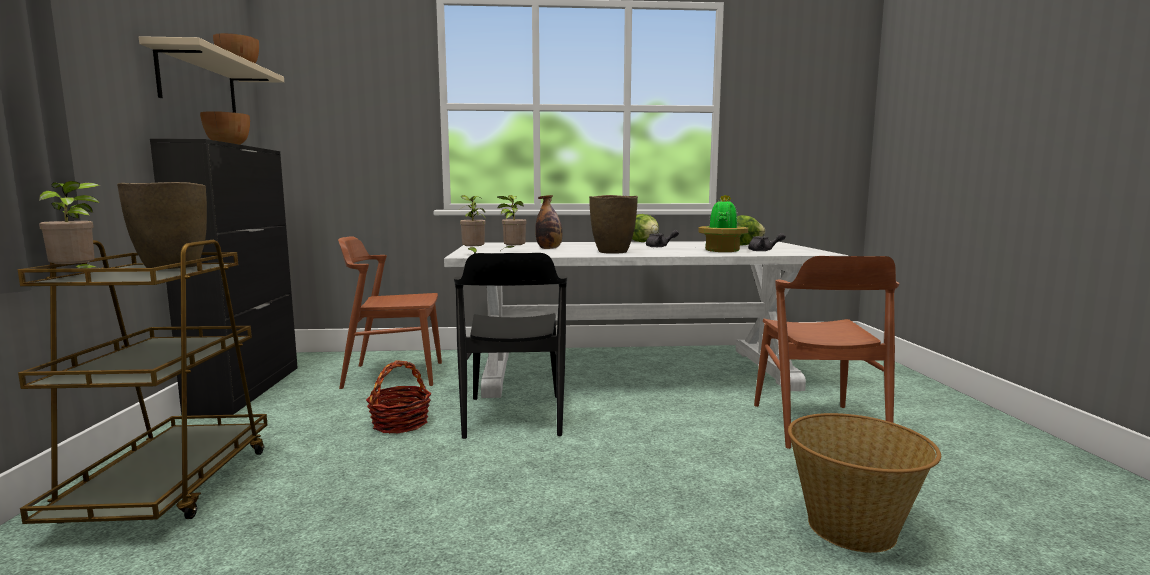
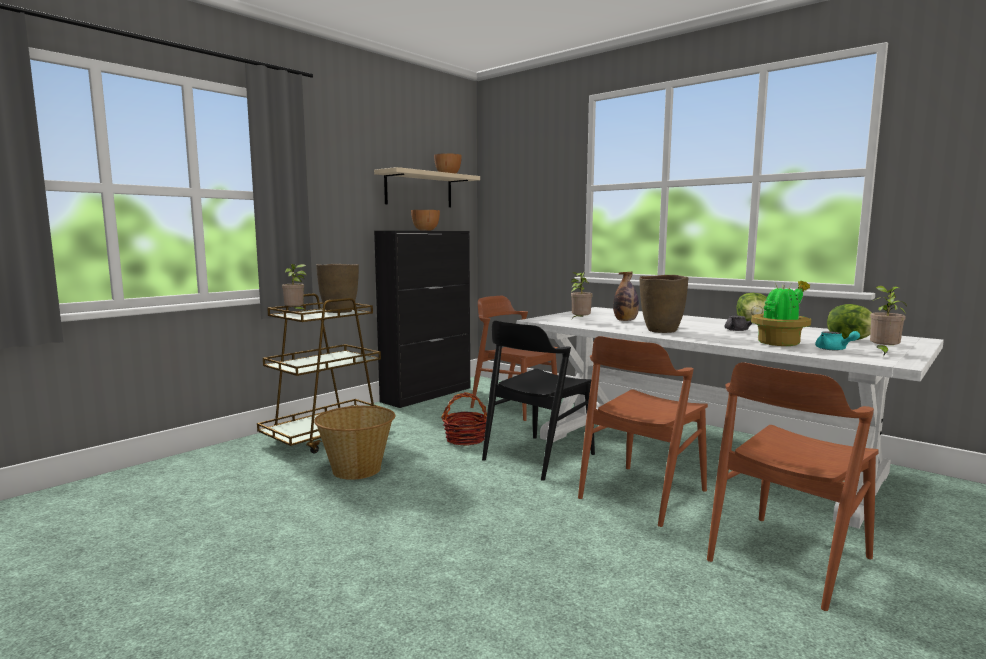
camera: 45 degrees right, 0 degrees up
potted plant [460,195,486,254] -> potted plant moved to [870,286,907,356]
grey teapot [748,233,786,251] -> turquoise teapot [815,331,860,350]
basket [788,413,941,553] -> basket moved to [314,406,396,480]
none -> brown chair [578,336,708,527]

